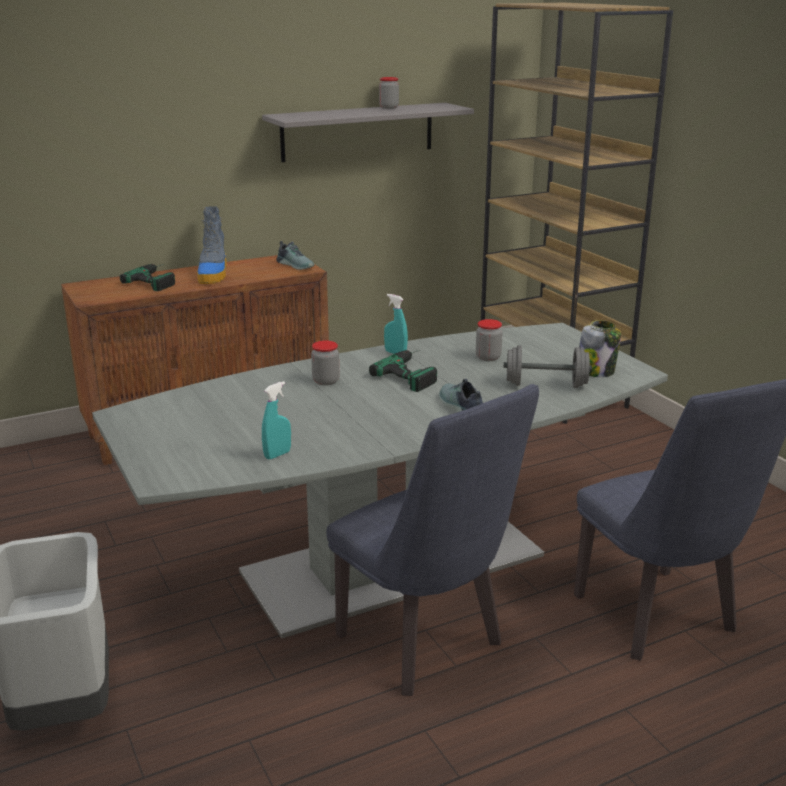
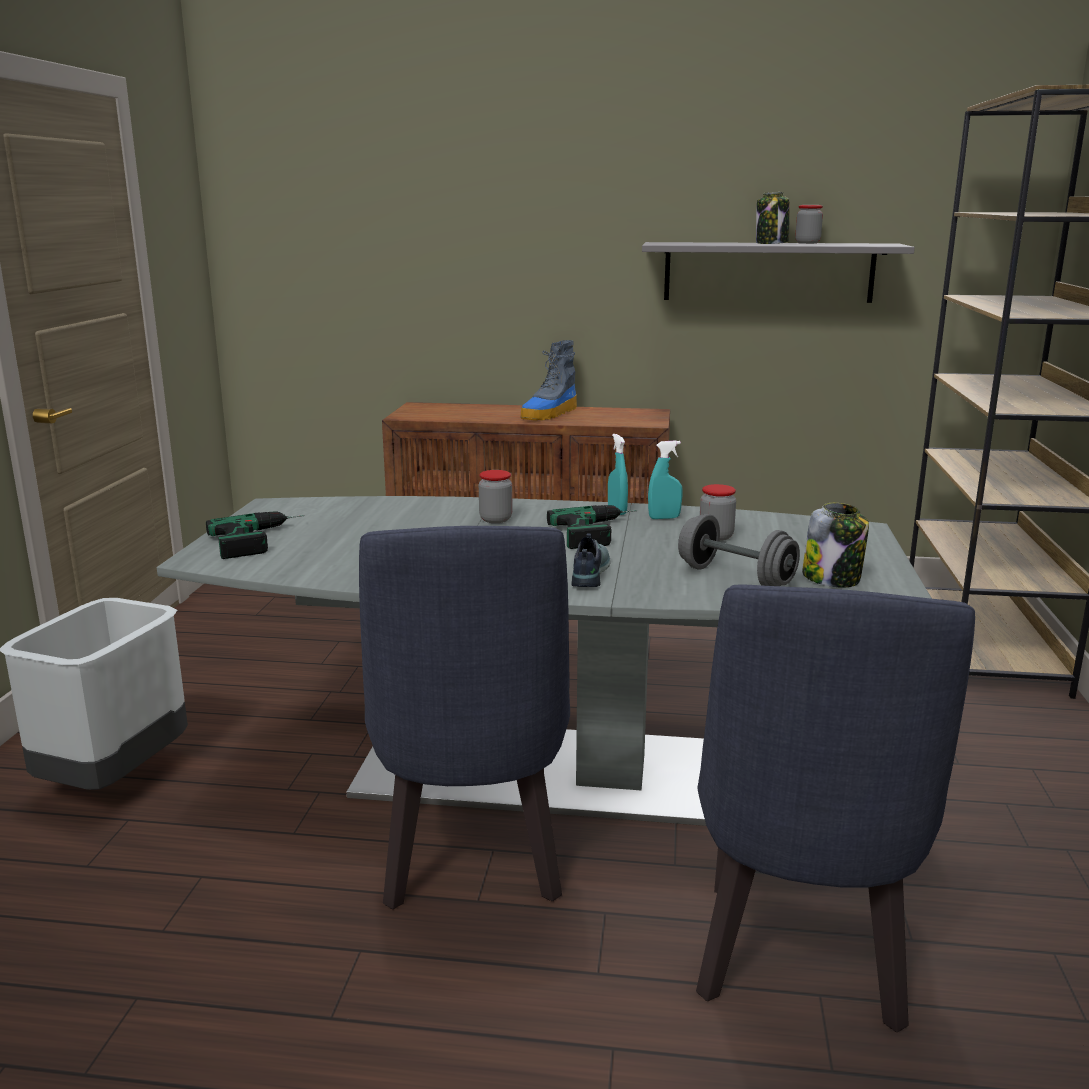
camera: 35 degrees right, 5 degrees down
power drill [120,264,175,291] -> power drill moved to [206,512,305,559]
turquoise spray bottle [262,381,291,460] -> turquoise spray bottle moved to [648,440,683,519]
shoe [276,241,315,270] -> none
none -> jar [756,192,790,244]

